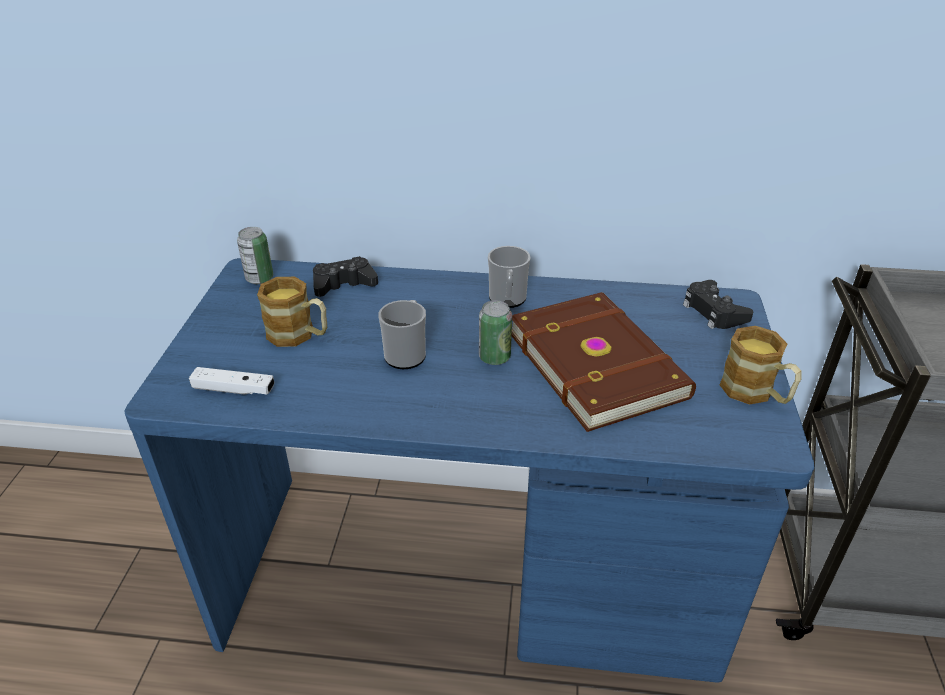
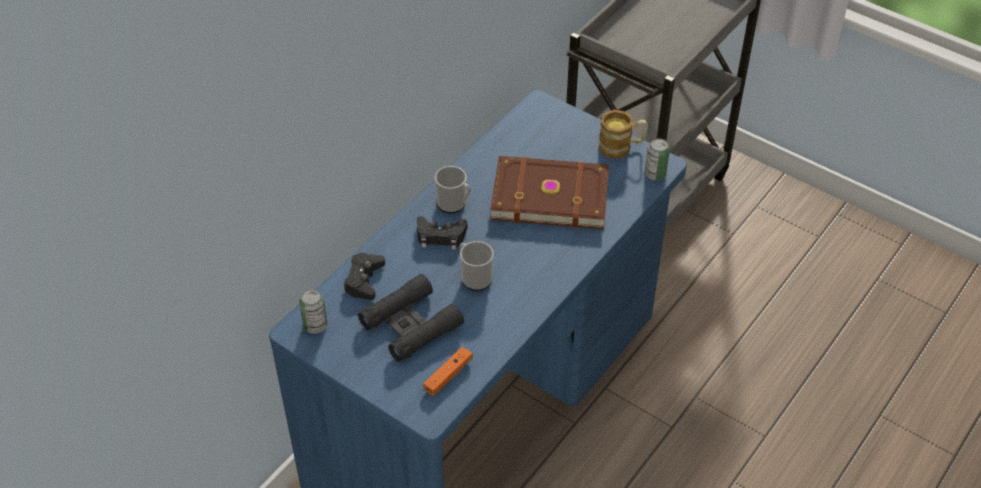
camera: 60 degrees left, 10 degrees up
white game controller [189,367,274,395] -> orange game controller [423,347,473,396]
mug [257,277,327,347] -> black binoculars [358,274,464,362]
can [479,300,512,365] -> can moved to [645,138,670,180]
black game controller [683,280,753,329] -> black game controller moved to [417,216,468,250]

